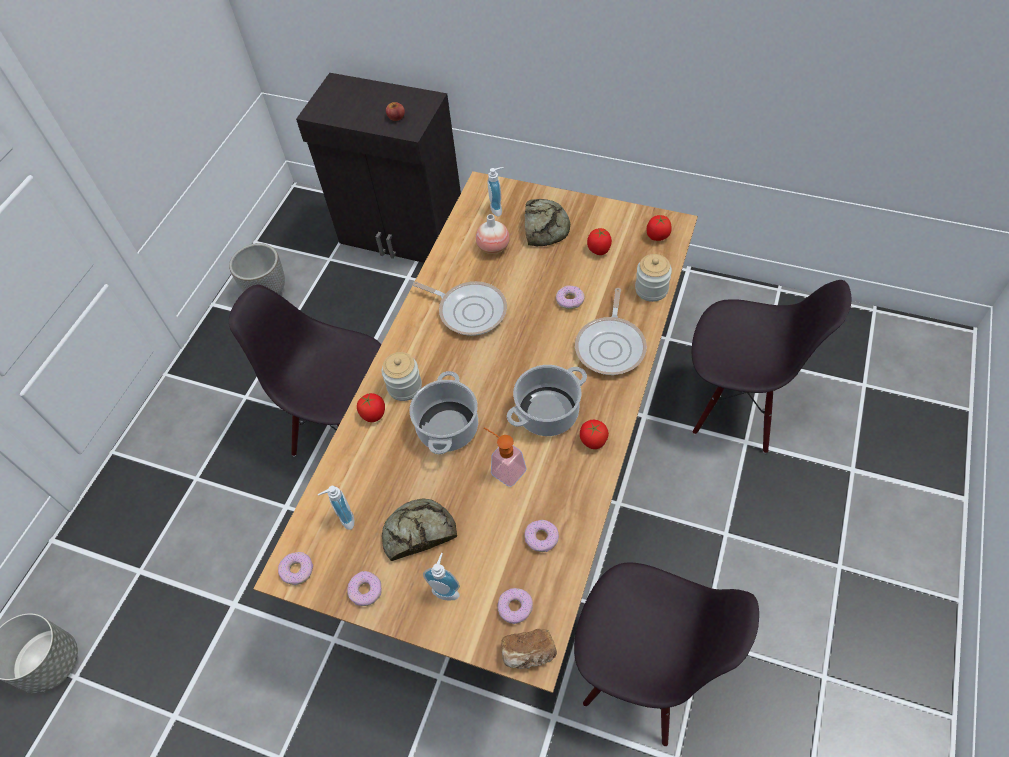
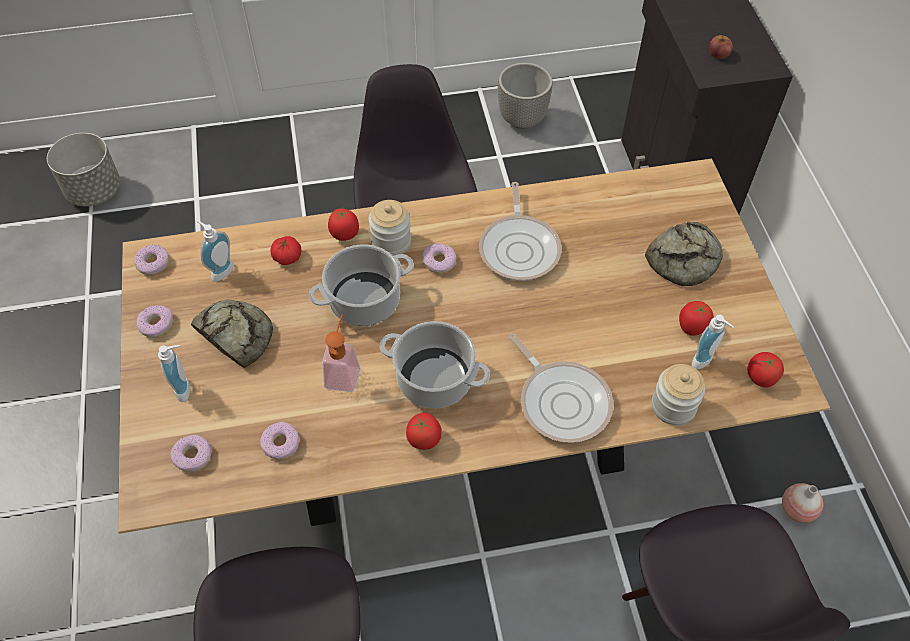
camera: 55 degrees right, 0 degrees up
vase [476,214,510,254] -> vase moved to [782,483,823,523]
soap dispenser [488,167,504,216] -> soap dispenser moved to [692,315,734,369]
bread [502,629,557,669] -> none
donut [556,285,585,309] -> donut moved to [422,243,456,274]
frying pan [575,288,647,375] -> frying pan turned 105 degrees counterclockwise [509,333,613,443]
none -> tomato [270,236,302,265]

